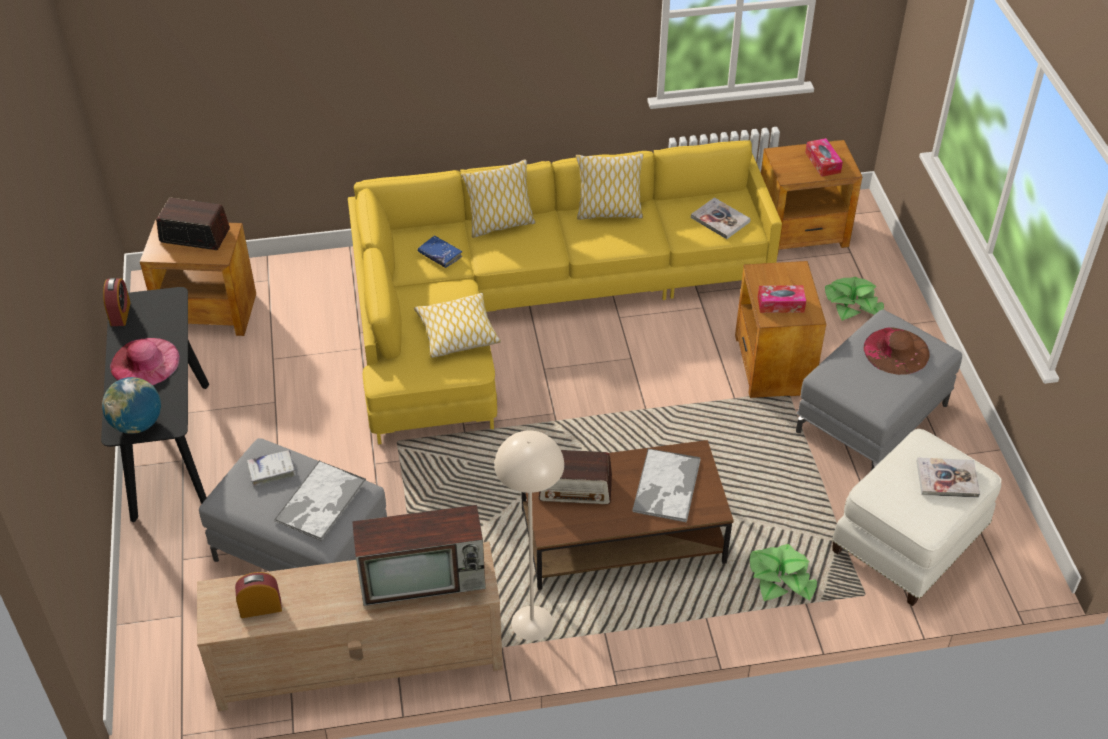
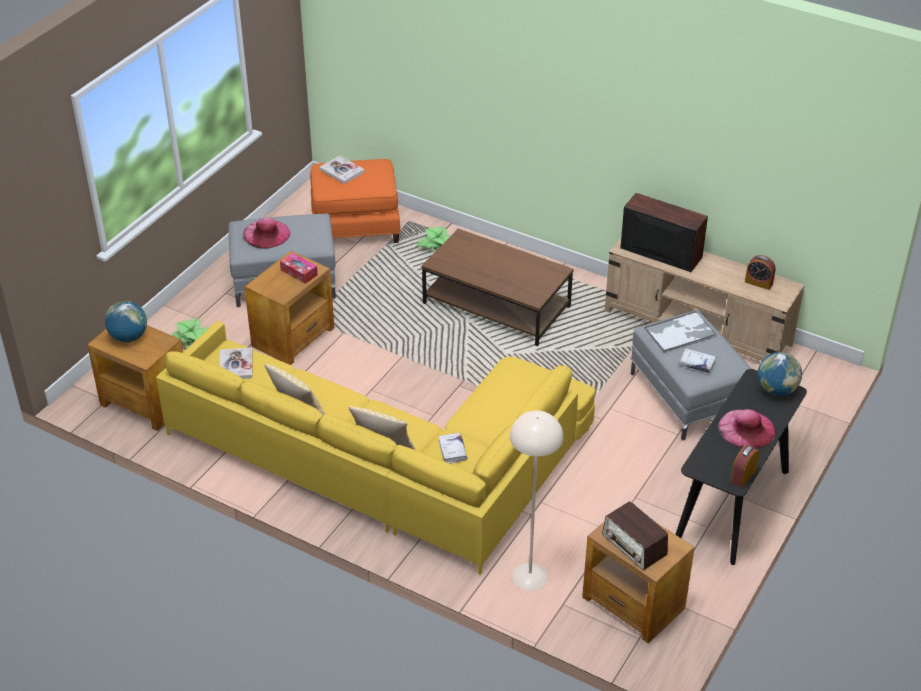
camera: 140 degrees left, 5 degrees down
pillow [414,293,501,358] -> none
blue book [417,236,462,268] -> white book [438,433,467,464]
beige floor lamp [494,431,564,643] -> beige floor lamp moved to [510,410,563,591]
radio [539,450,612,504] -> none
tray [632,448,701,522] -> none
tissue box [805,138,843,177] -> globe [105,301,147,342]
white ottoman [832,429,1002,606] -> orange ottoman [310,159,401,243]
brown hat [864,327,930,375] -> pink hat [243,217,290,249]

